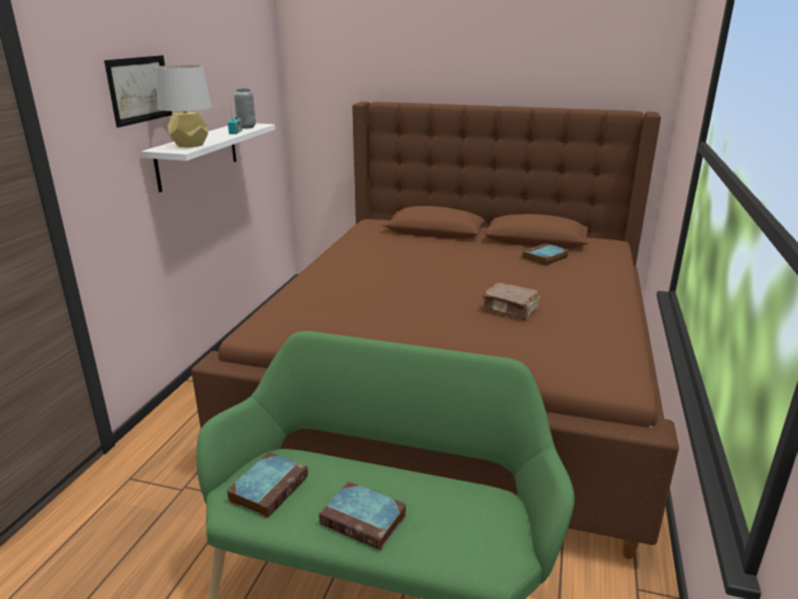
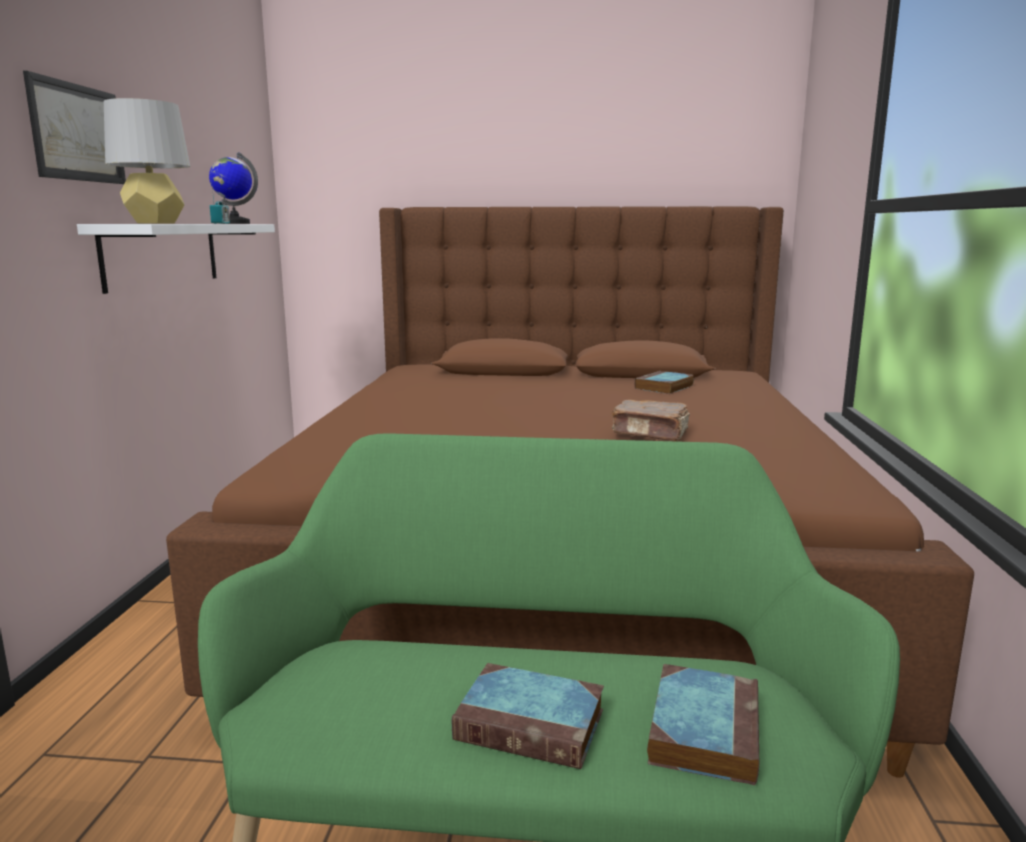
camera: 10 degrees left, 10 degrees down
book [226,452,308,518] -> book moved to [647,664,759,785]
grey vase [234,88,256,129] -> globe [209,152,258,224]

